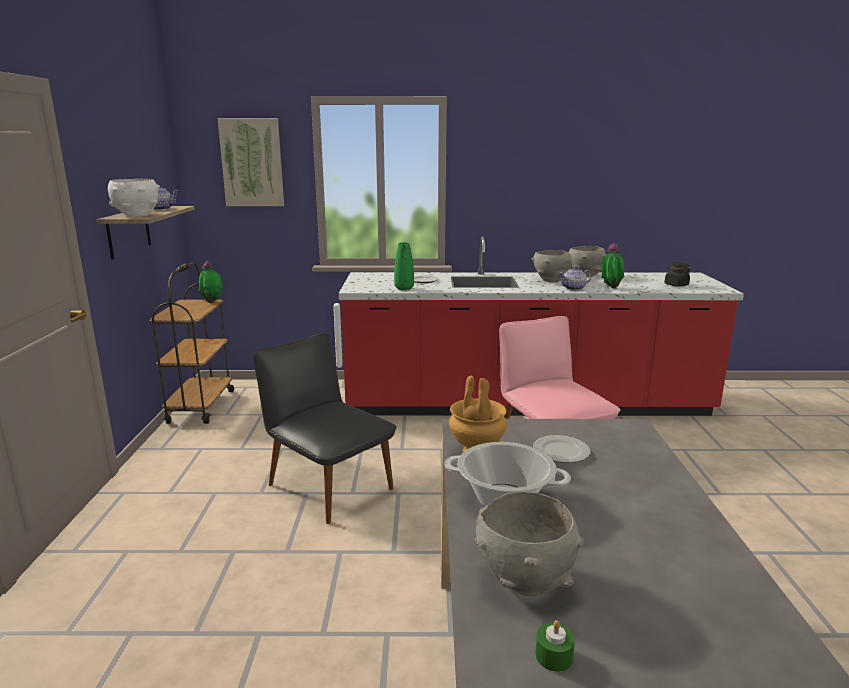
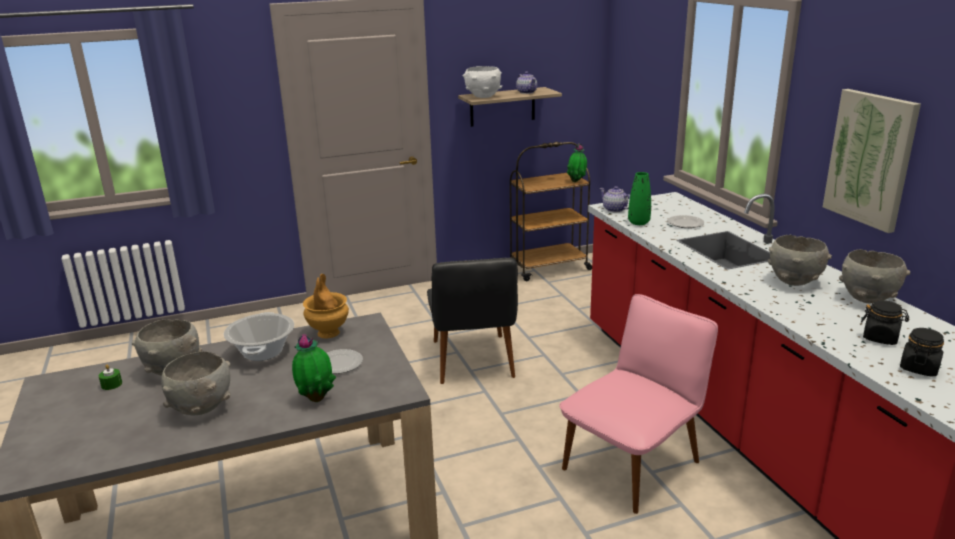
camera: 70 degrees right, 5 degrees up
picture [218,118,284,206] -> picture moved to [823,89,921,233]
black chair [253,333,397,524] -> black chair turned 150 degrees clockwise [427,258,518,384]
teapot [558,266,591,291] -> teapot moved to [599,186,630,212]
potted plant [601,243,625,288] -> potted plant moved to [292,334,336,402]
none -> grey bowl [161,351,230,415]
none -> black jar [861,300,909,345]

